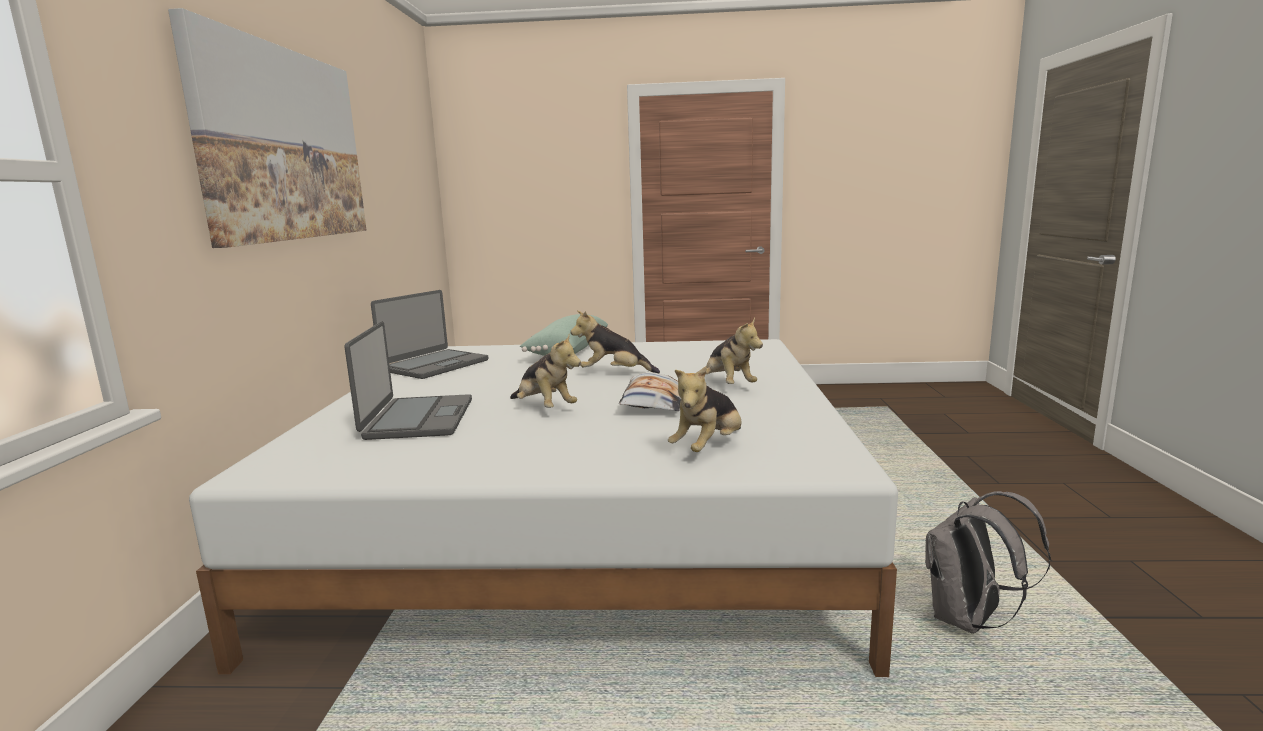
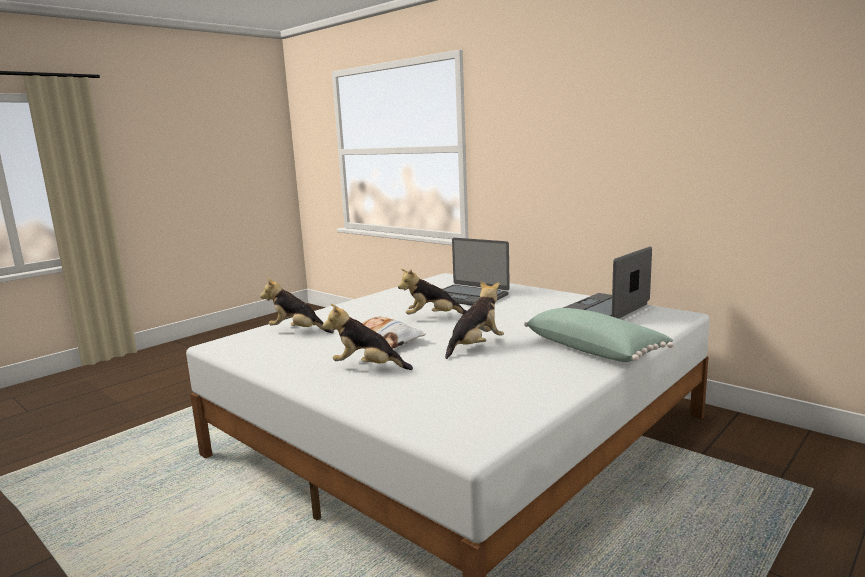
camera: 130 degrees right, 0 degrees up
picture [168,8,366,248] -> none
laptop [371,290,488,379] -> laptop turned 60 degrees clockwise [563,246,652,319]
plush toy [668,366,742,452] -> plush toy turned 60 degrees counterclockwise [260,278,334,333]
grey backpack [925,491,1051,634] -> none

